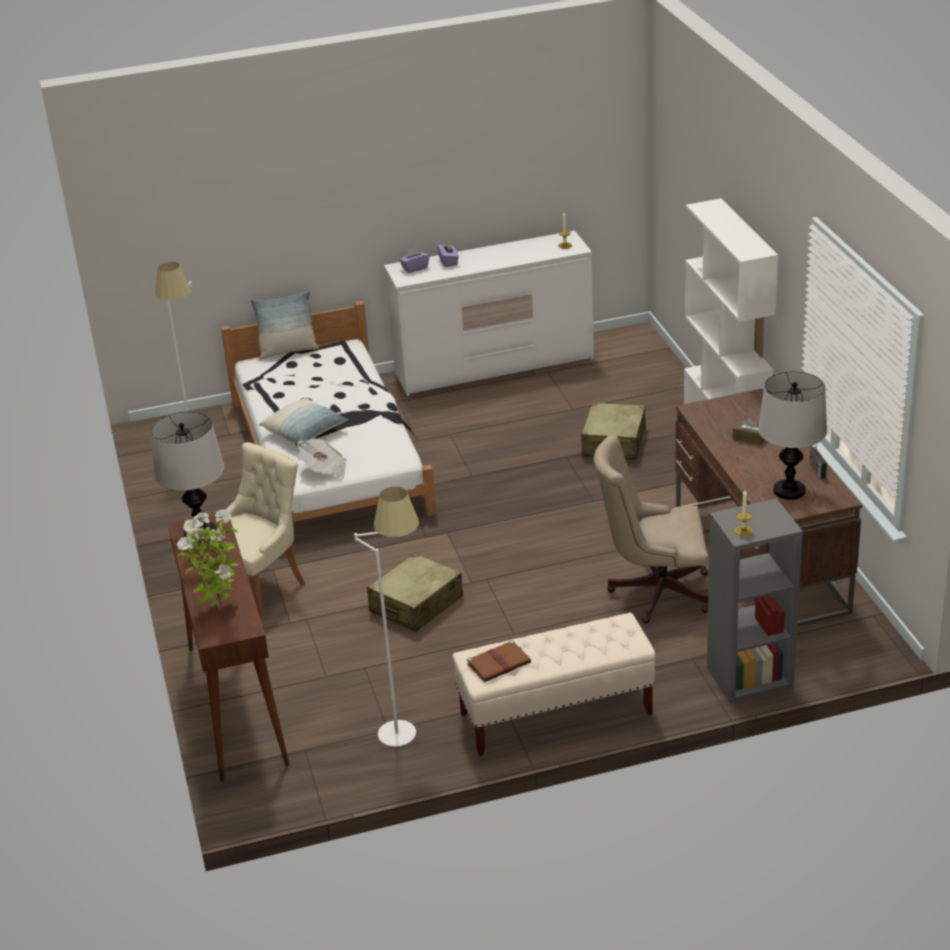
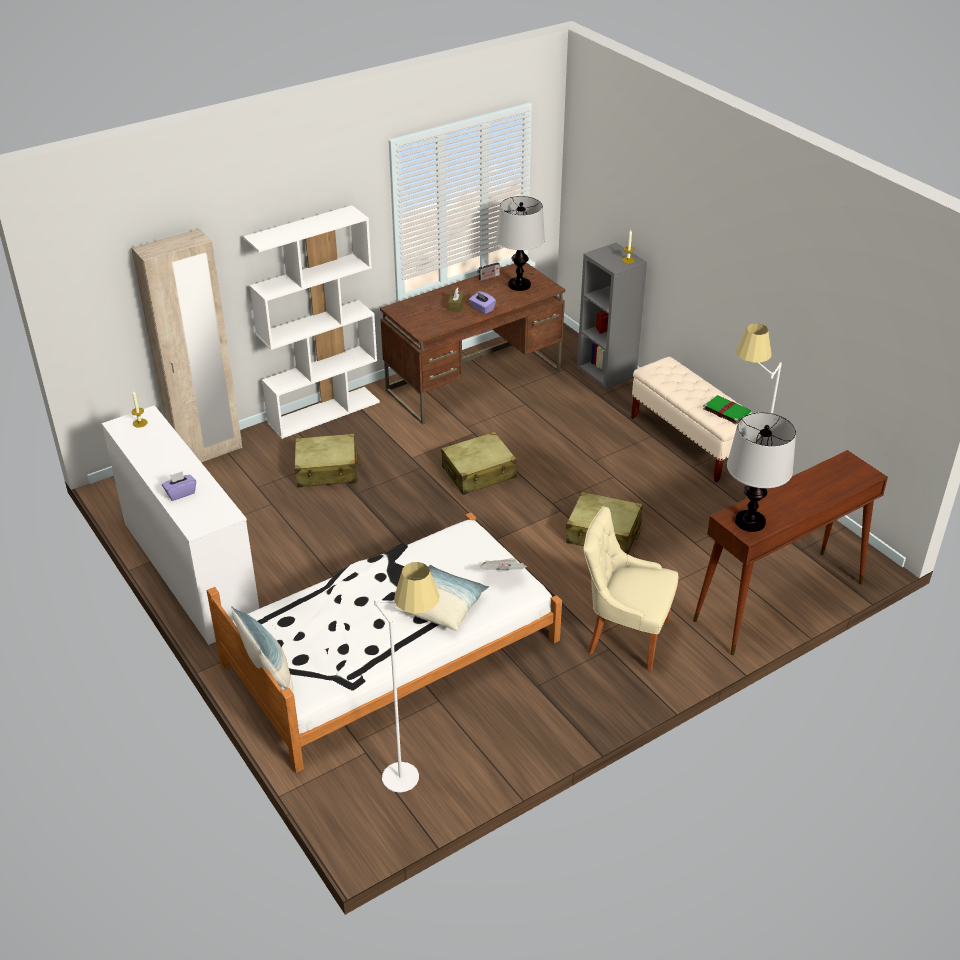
camera: 110 degrees left, 5 degrees up
potted plant [176,510,239,609] -> none
purple tissue box [399,247,429,273] -> purple tissue box moved to [469,291,496,314]
brown book [467,640,531,682] -> green book [703,395,751,424]
beige office chair [594,435,709,624] -> none
none -> beige wardrobe [132,229,242,462]
none -> beige suitcase [441,432,517,495]

